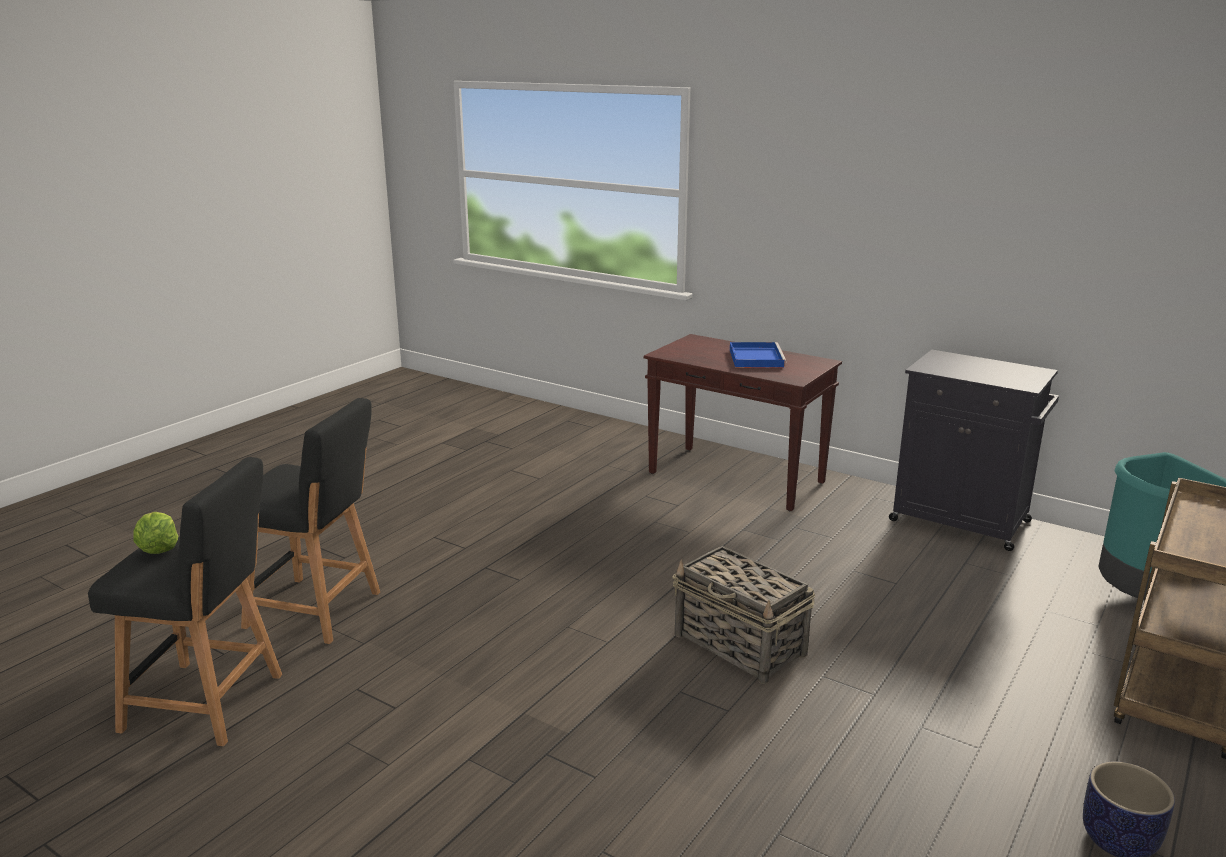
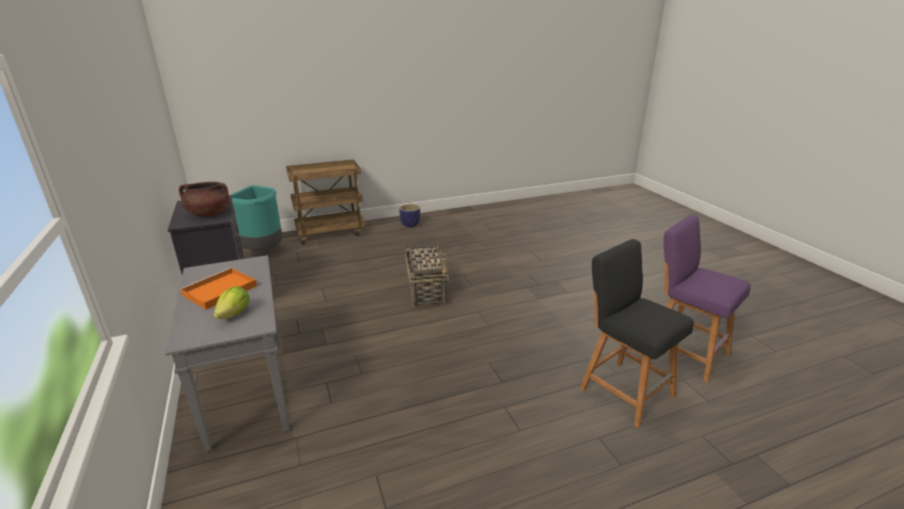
camera: 145 degrees left, 5 degrees up
black stool [88,457,282,746] -> purple stool [664,215,751,382]
lettuce [134,512,178,554] -> lettuce moved to [213,286,249,319]
brown console table [644,334,842,511] -> grey console table [165,255,289,452]
blue tray [730,342,787,368] -> orange tray [180,268,257,310]
none -> brown cooking pot [179,182,229,216]

